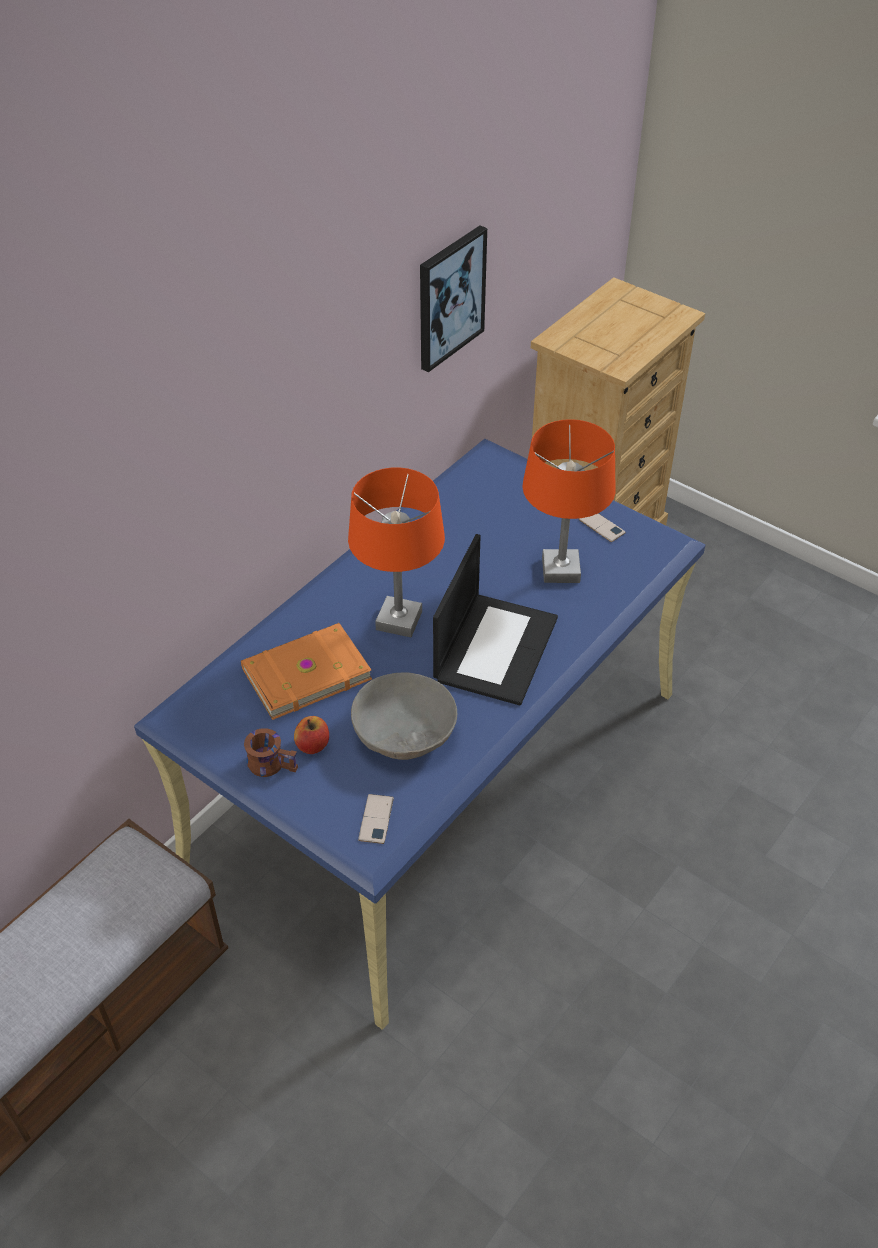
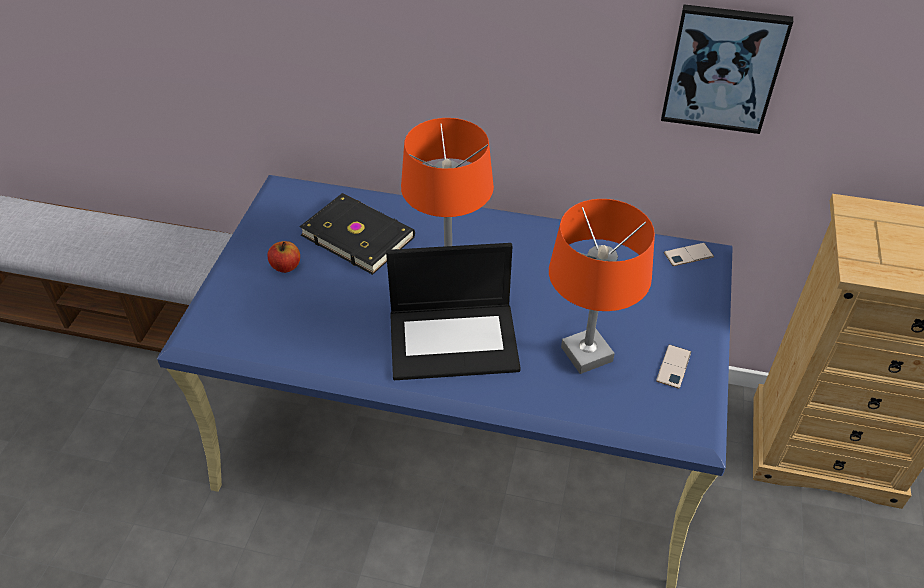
camera: 65 degrees right, 0 degrees up
orange book [241,623,372,720] -> black book [299,193,415,275]
brown mug [244,728,298,777] -> none
grey bowl [351,672,457,760] -> none
phone [358,794,394,844] -> phone moved to [664,243,714,266]

